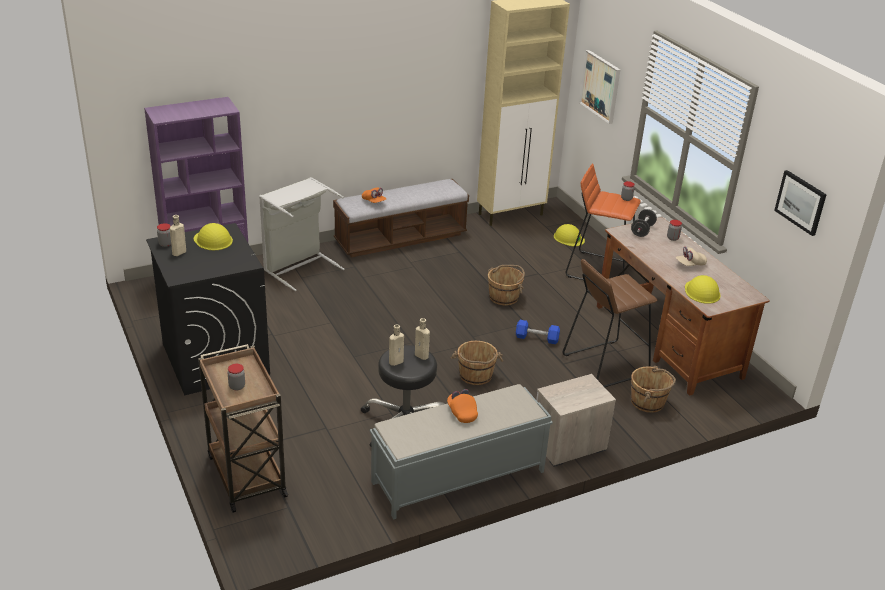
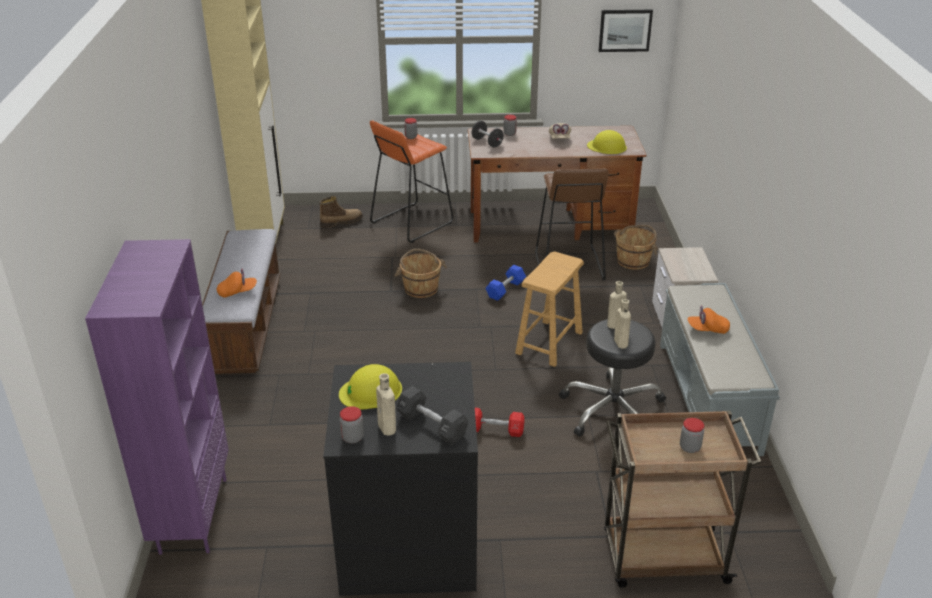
camera: 65 degrees left, 0 degrees up
grey laundry basket [259,177,345,291] -> none
brown bucket [451,341,503,385] -> brown stool [515,251,584,367]
yellow hard hat [554,224,585,246] -> boot [319,196,363,228]
picture [579,50,620,124] -> none
none -> black dumbbell [396,386,469,445]
none -> red dumbbell [475,408,525,437]

